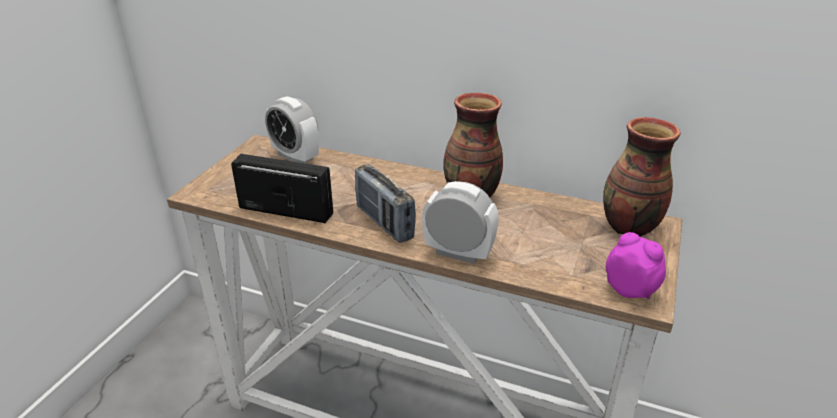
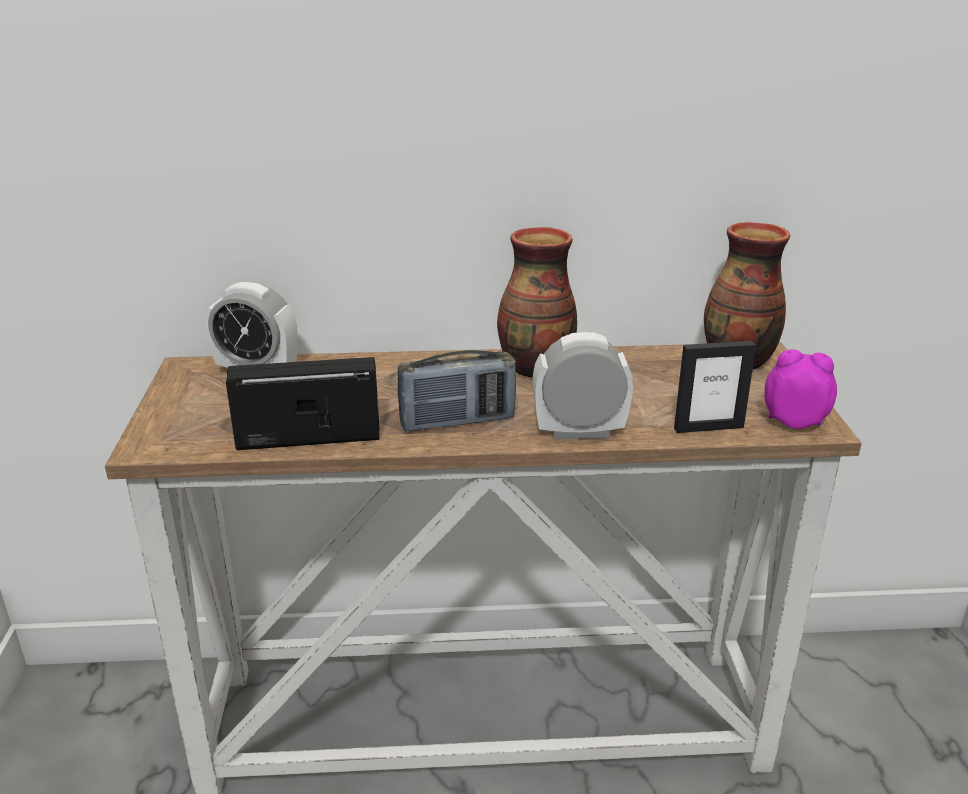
camera: 25 degrees left, 5 degrees down
radio [355,164,416,243] -> radio turned 45 degrees counterclockwise [397,350,516,431]
none -> picture frame [674,341,756,433]

